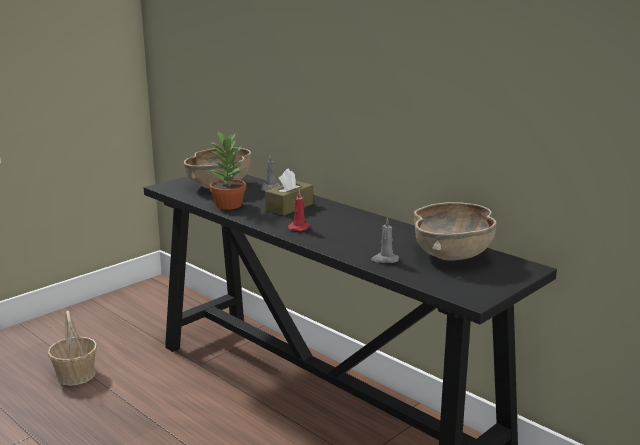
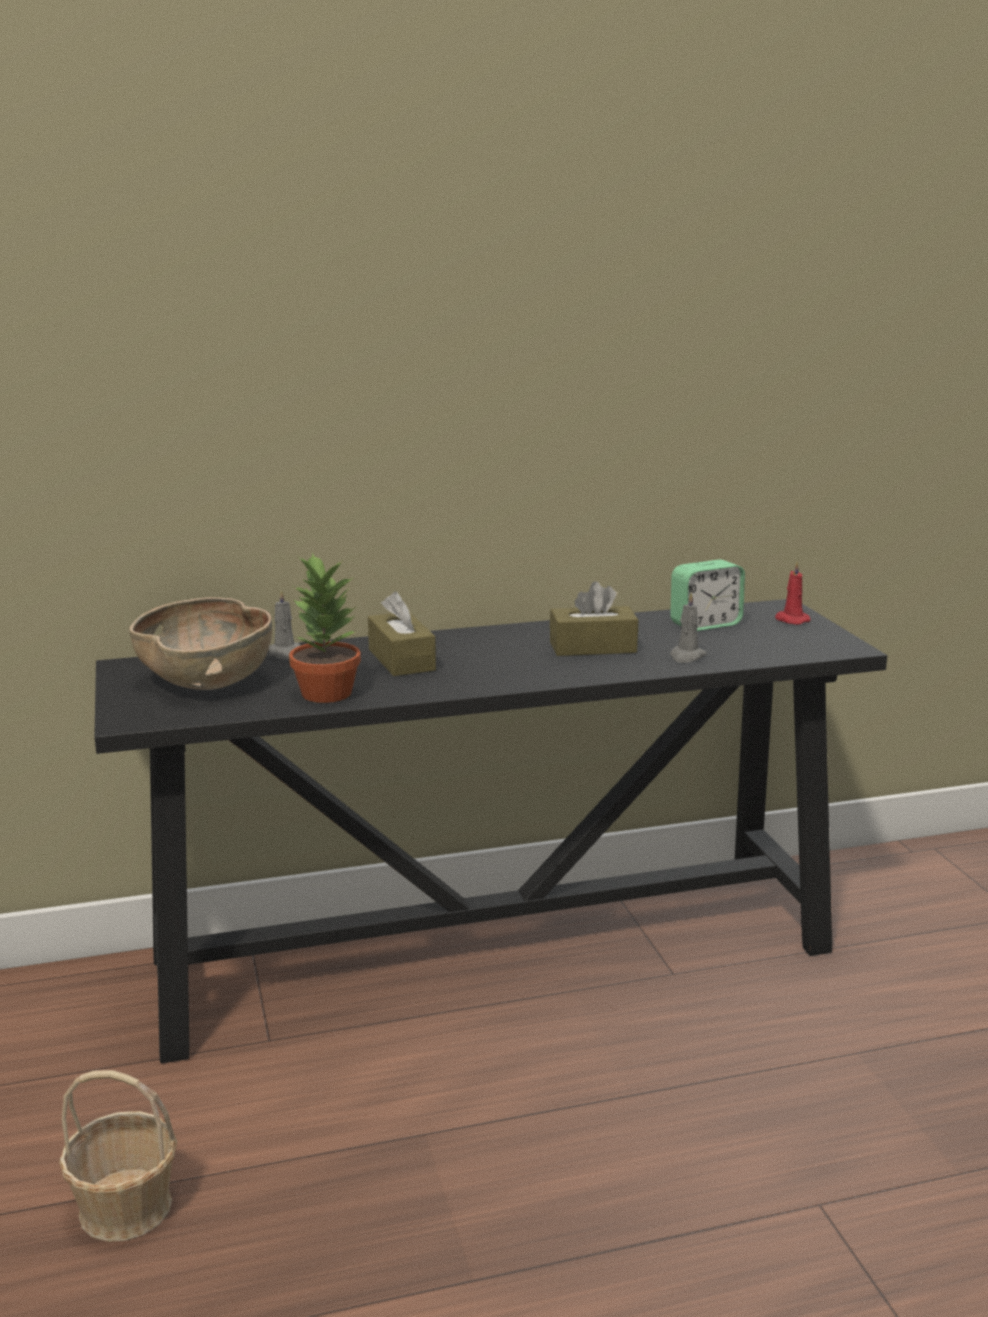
camera: 60 degrees left, 0 degrees up
red candle [288,190,310,231] -> red candle moved to [775,561,811,625]
brown bowl [414,202,496,260] -> alarm clock [670,559,745,631]
none -> brown tissue box [550,581,638,656]

